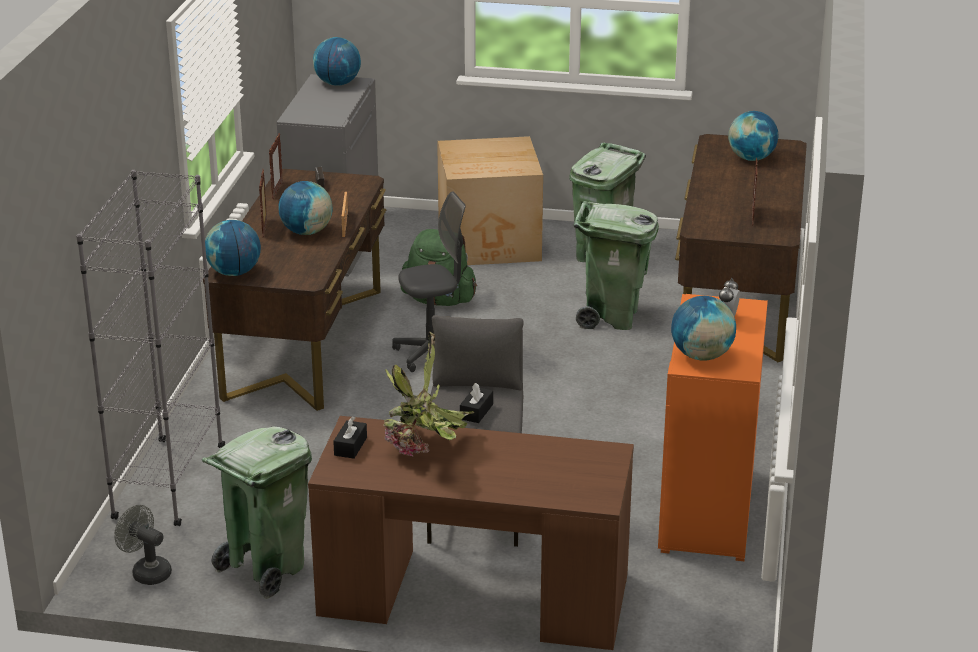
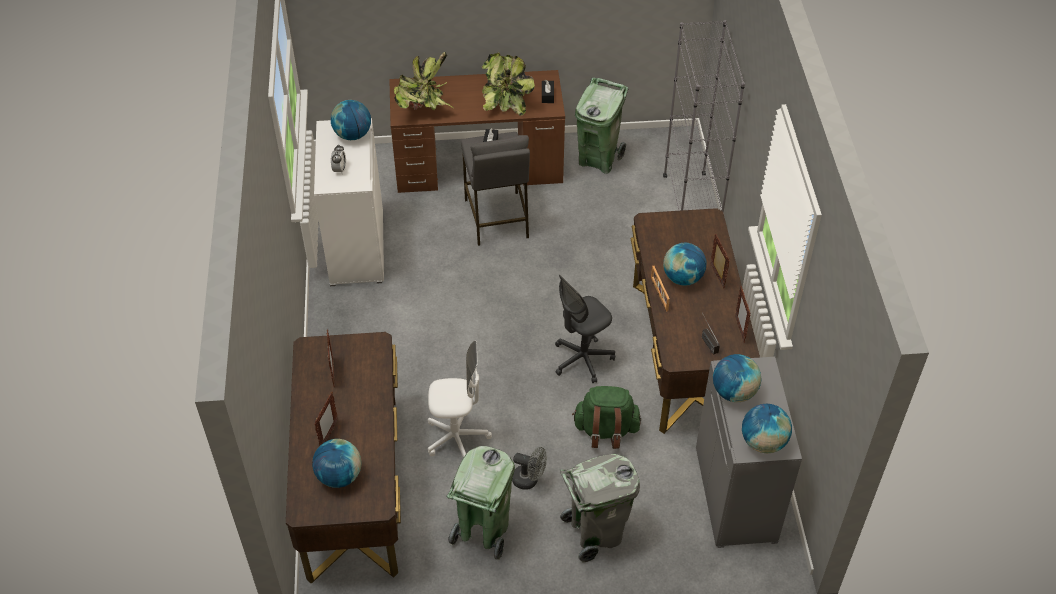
camera: 165 degrees right, 20 degrees up
grey fan [114,505,172,585] -> grey fan moved to [512,447,547,490]
globe [205,220,261,276] -> globe moved to [713,354,761,402]
cardboard box [437,136,543,265] -> grey trash can [560,454,640,563]
green trash can [574,201,659,330] -> white office chair [428,341,492,458]
orange cabinet [658,294,768,561] -> white cabinet [314,118,384,286]
none -> picture frame [314,392,338,445]
none -> potted plant [394,52,453,110]

